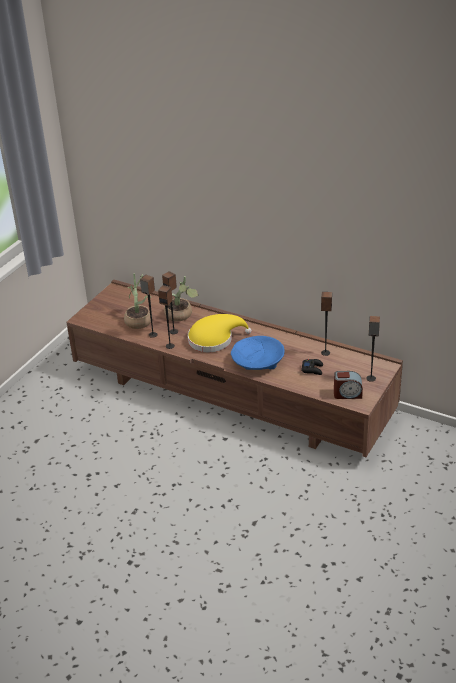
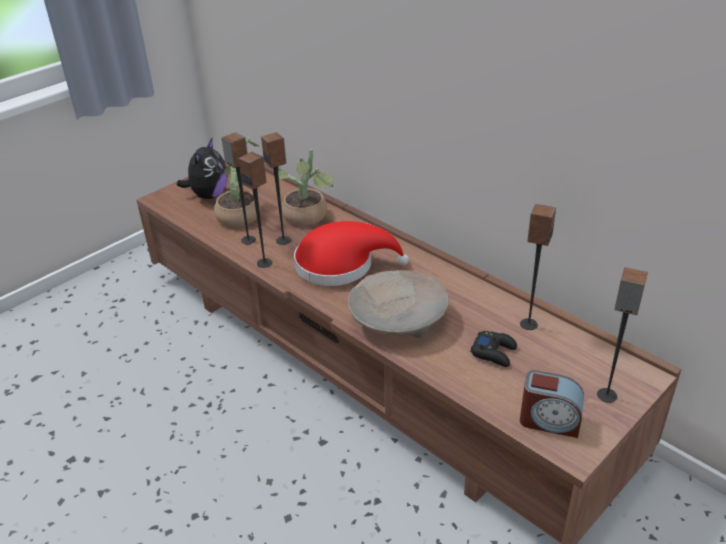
camera: 15 degrees right, 0 degrees up
yellow hat [188,314,252,352] -> red hat [294,221,409,286]
blue bowl [231,336,285,370] -> beige bowl [348,270,449,338]
none -> plush toy [177,138,228,199]

